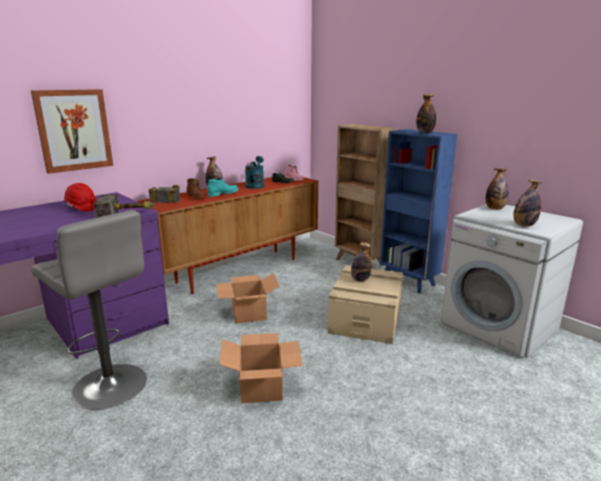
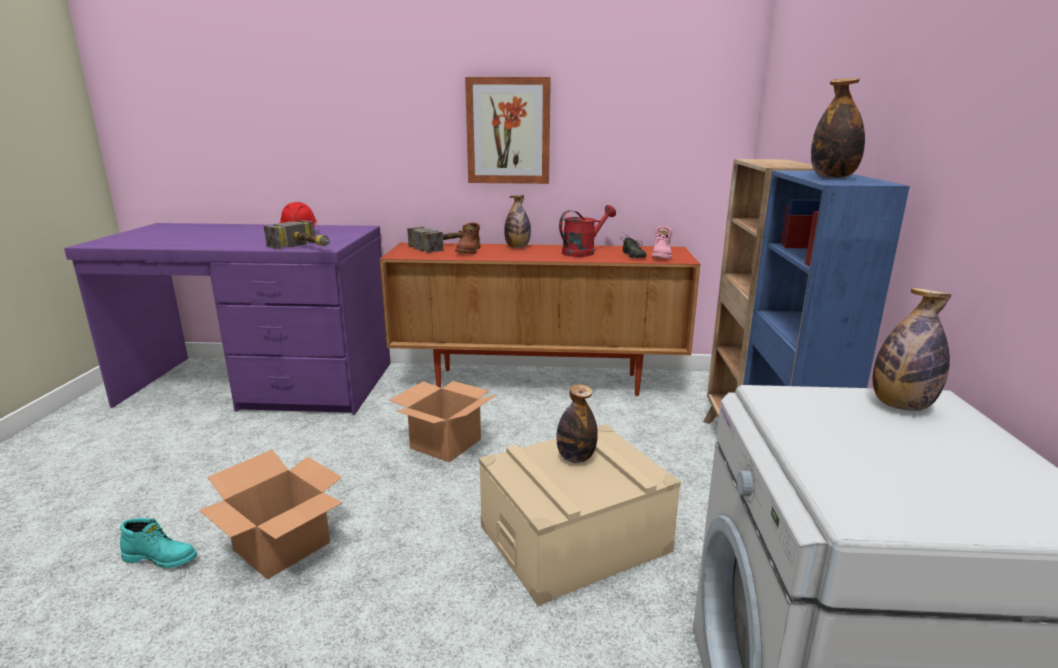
camera: 45 degrees right, 0 degrees up
picture [31,89,113,174] -> picture moved to [465,77,551,184]
grey stool [31,210,147,410] -> none
turquoise boot [207,178,239,197] -> turquoise boot moved to [120,518,197,568]
turquoise watering can [245,156,264,189] -> red watering can [559,205,616,257]
bottle [513,180,542,226] -> none

